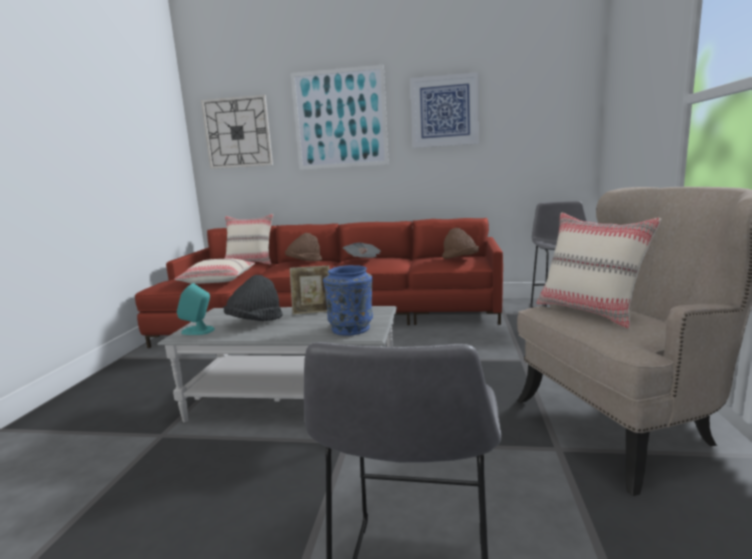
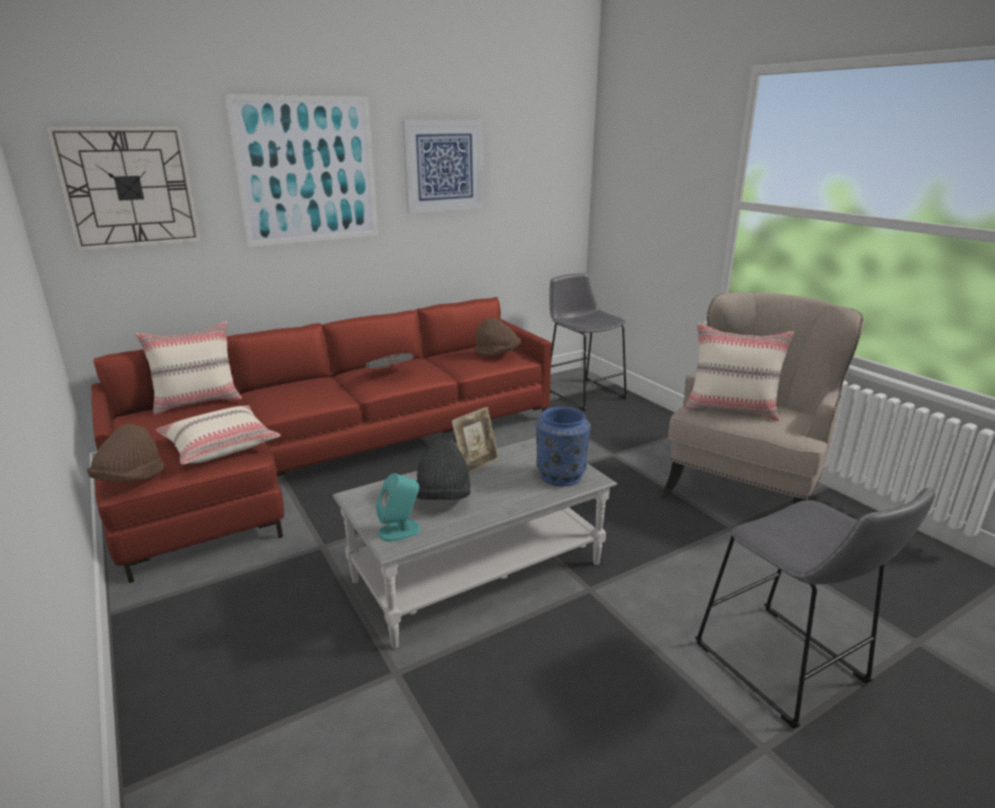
camera: 40 degrees left, 10 degrees up
brown hat [285,233,322,261] -> brown hat moved to [87,424,164,482]

